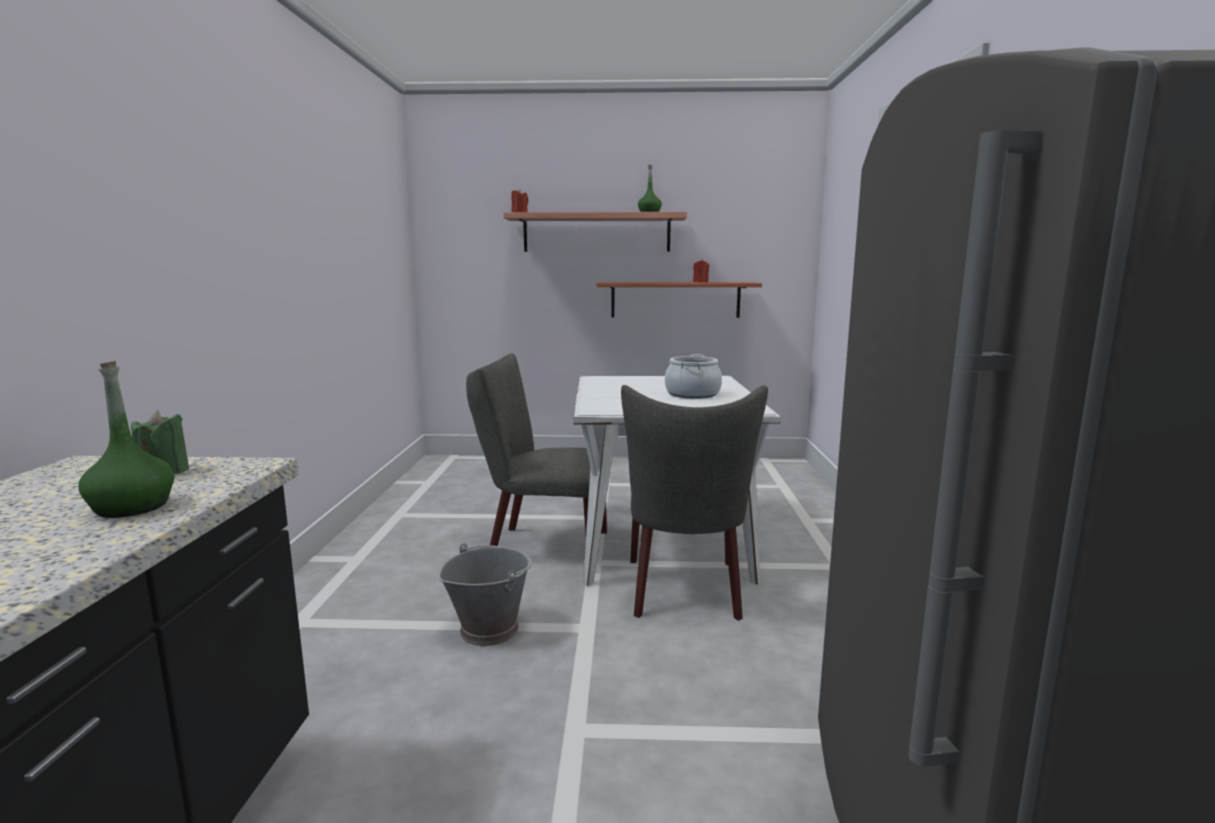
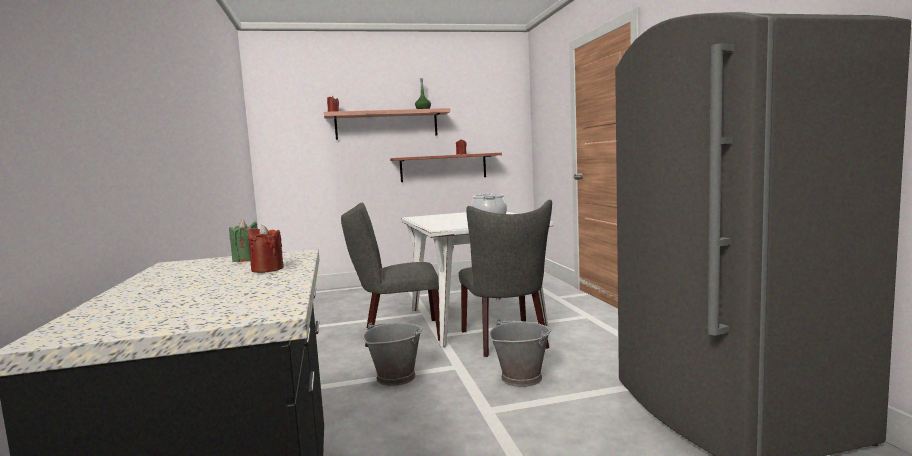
camera: 15 degrees left, 5 degrees down
green bottle [78,361,174,518] -> red candle [247,225,284,273]
none -> grey bucket [489,319,551,387]

